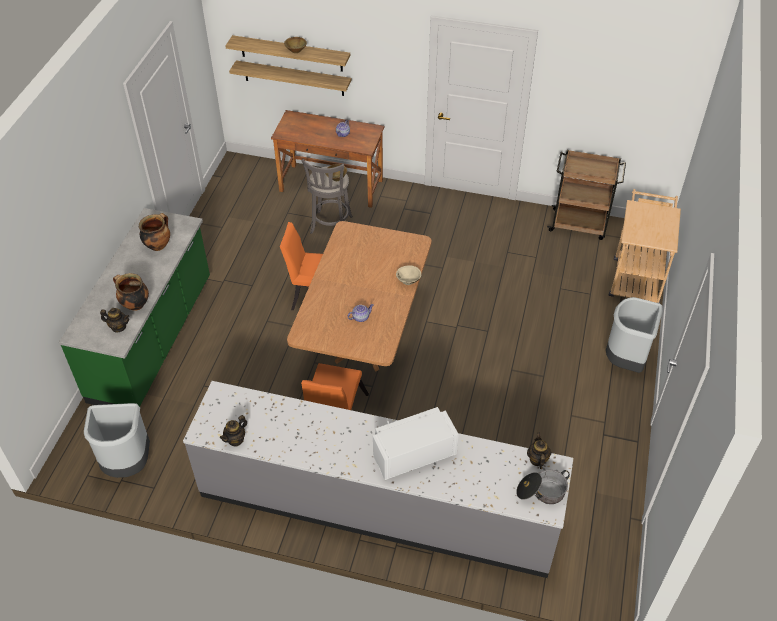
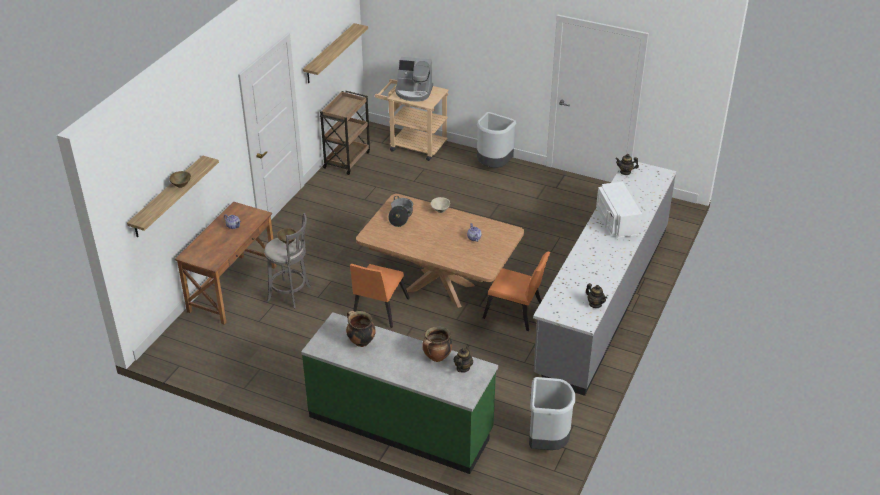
camera: 80 degrees left, 10 degrees down
shelf [229,60,351,96] -> shelf moved to [303,23,368,83]
cooking pot [516,469,570,504] -> cooking pot moved to [388,196,413,227]
none -> coffee machine [395,57,433,102]

